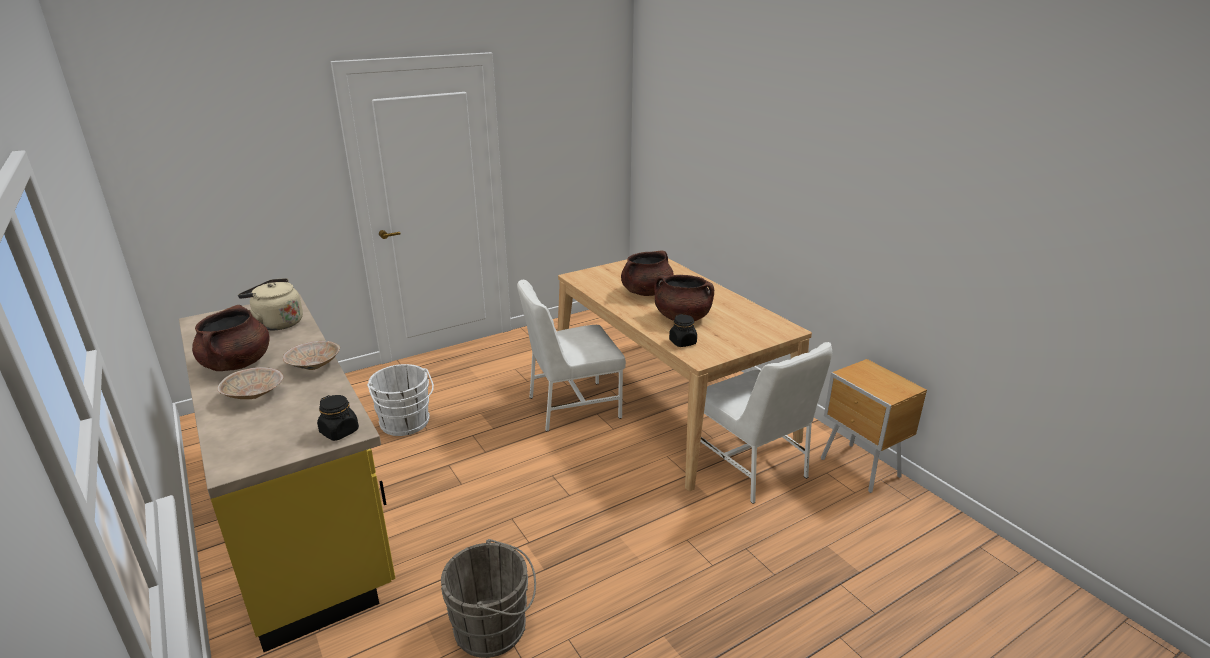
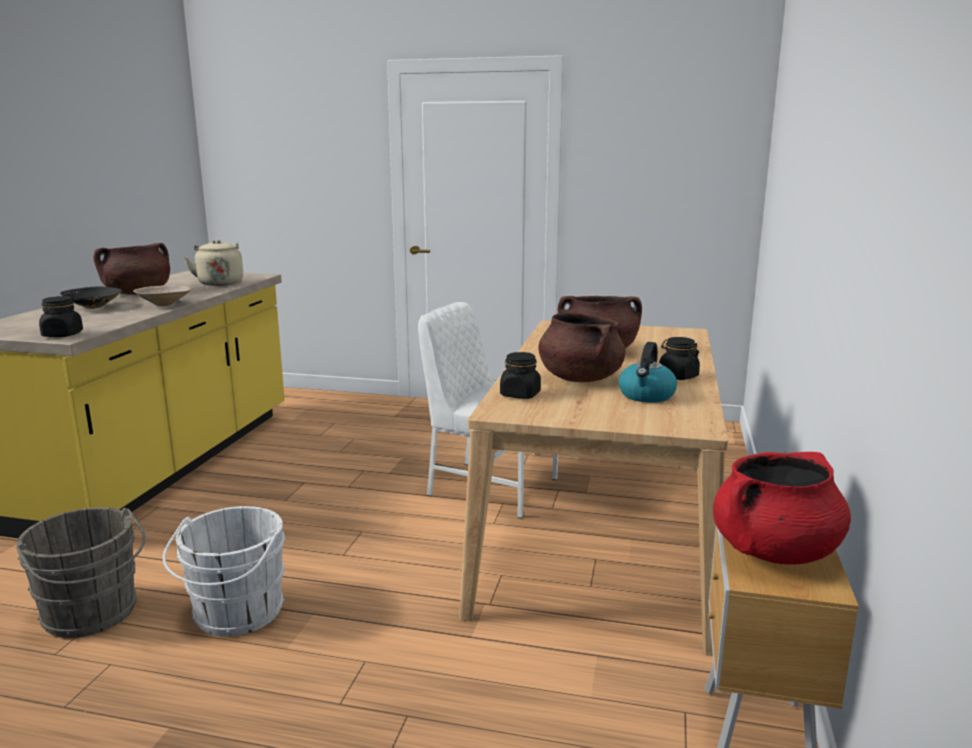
camera: 45 degrees right, 10 degrees down
beige bowl [217,367,284,399] -> black bowl [60,286,122,309]
white bucket [367,364,434,436] -> white bucket moved to [163,506,286,636]
white chair [700,342,832,504] -> none
none -> kettle [618,342,677,403]
none -> black jar [659,337,700,380]
none -> red cooking pot [713,452,851,564]

